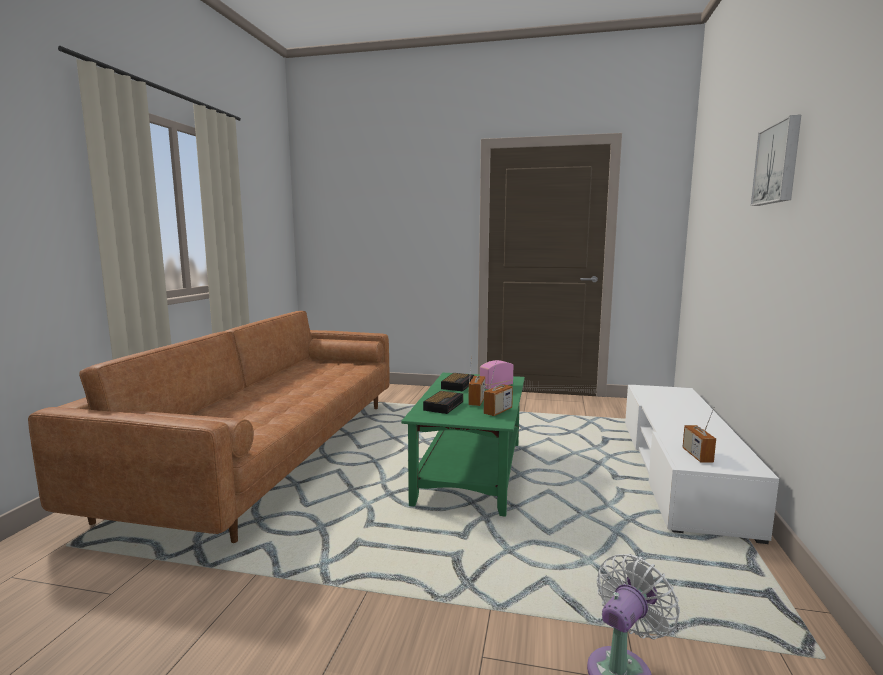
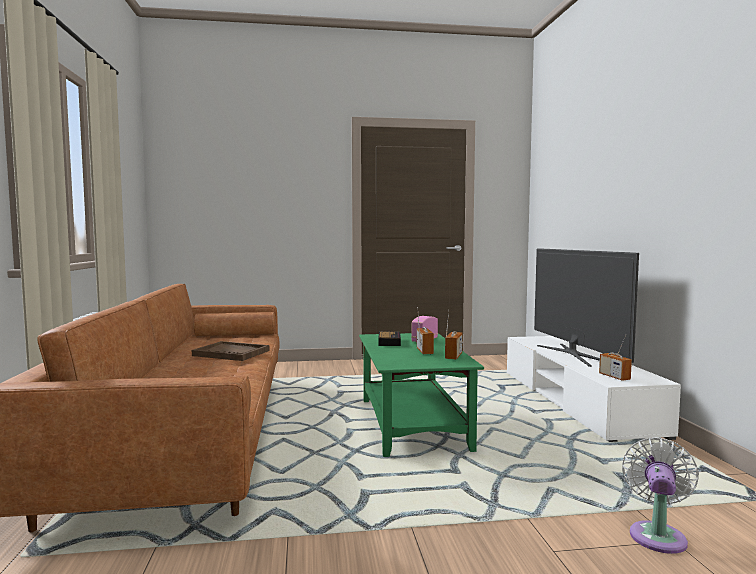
camera: 20 degrees left, 5 degrees down
alarm clock [423,391,463,414] -> none
picture [750,115,801,206] -> none
none -> brown tray [192,341,270,361]
none -> television [534,248,639,367]

